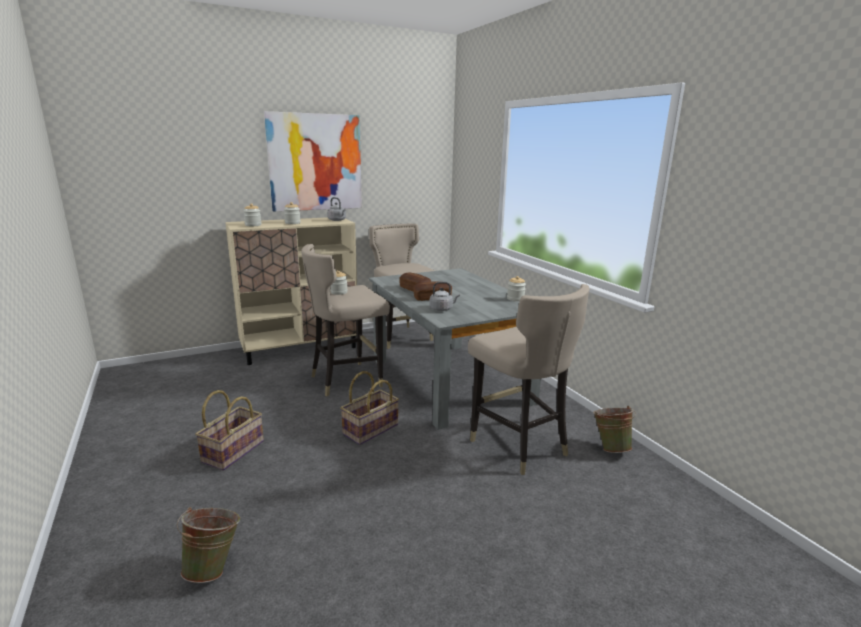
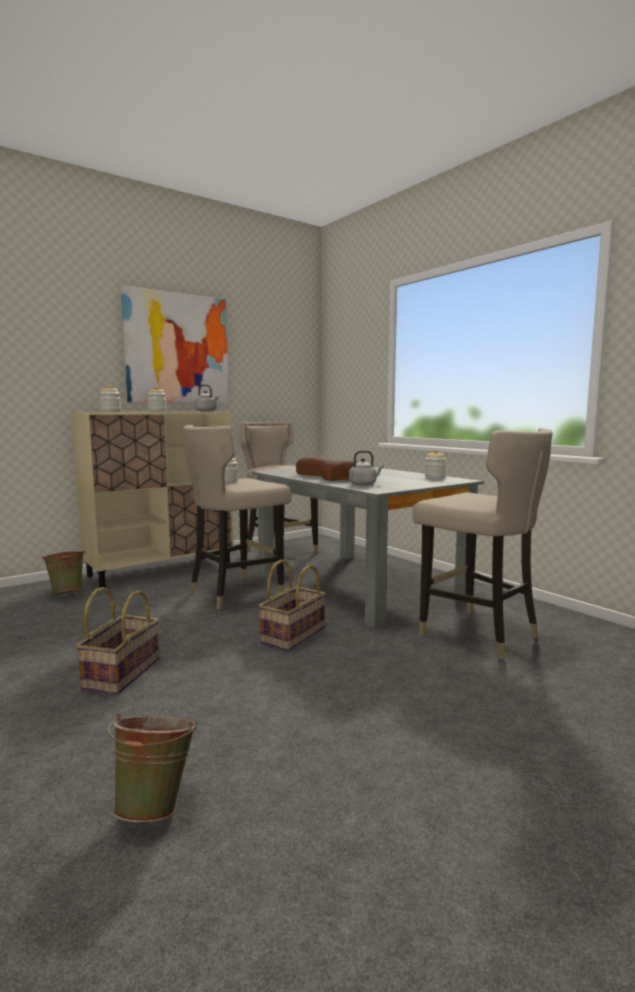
camera: 10 degrees left, 10 degrees down
green bucket [593,406,636,453] -> green bucket moved to [42,550,85,594]

